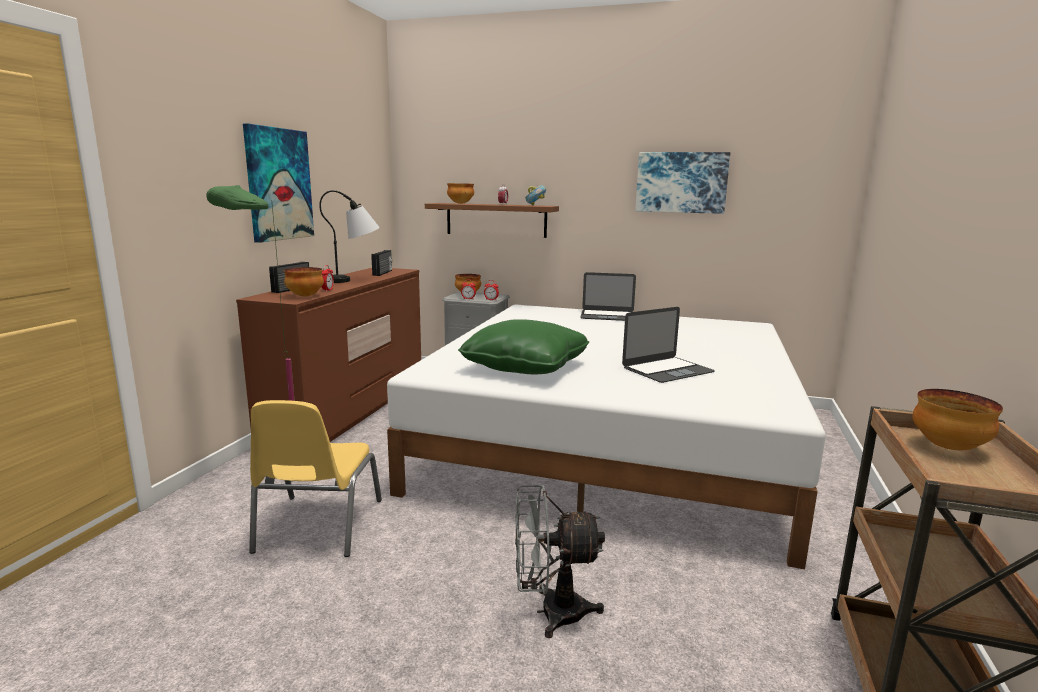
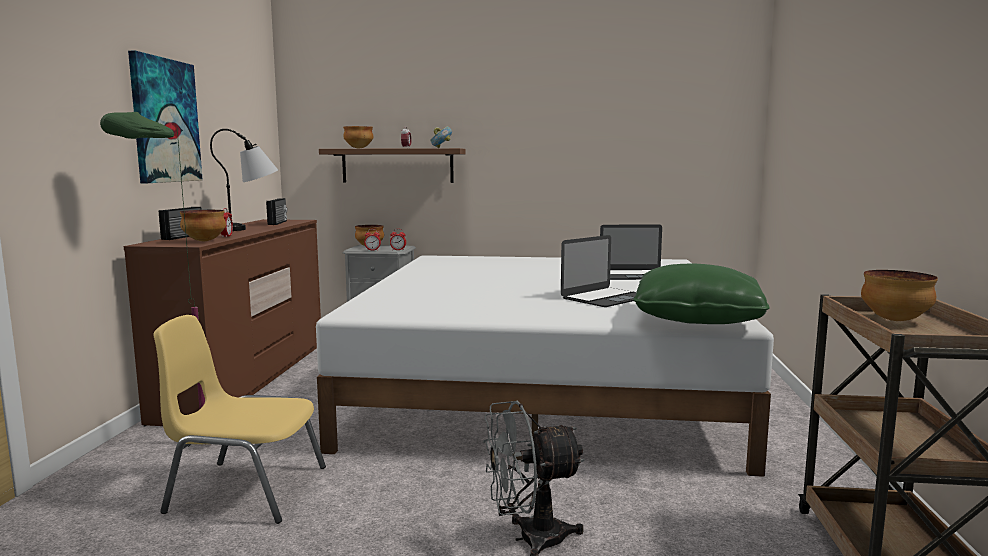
camera: 10 degrees left, 5 degrees down
yellow chair [249,400,382,557] -> yellow chair turned 105 degrees clockwise [154,315,326,524]
green pillow [458,319,589,375] -> green pillow moved to [633,264,769,324]
laptop [580,272,636,321] -> laptop moved to [600,225,662,280]
picture [635,152,730,214] -> none

